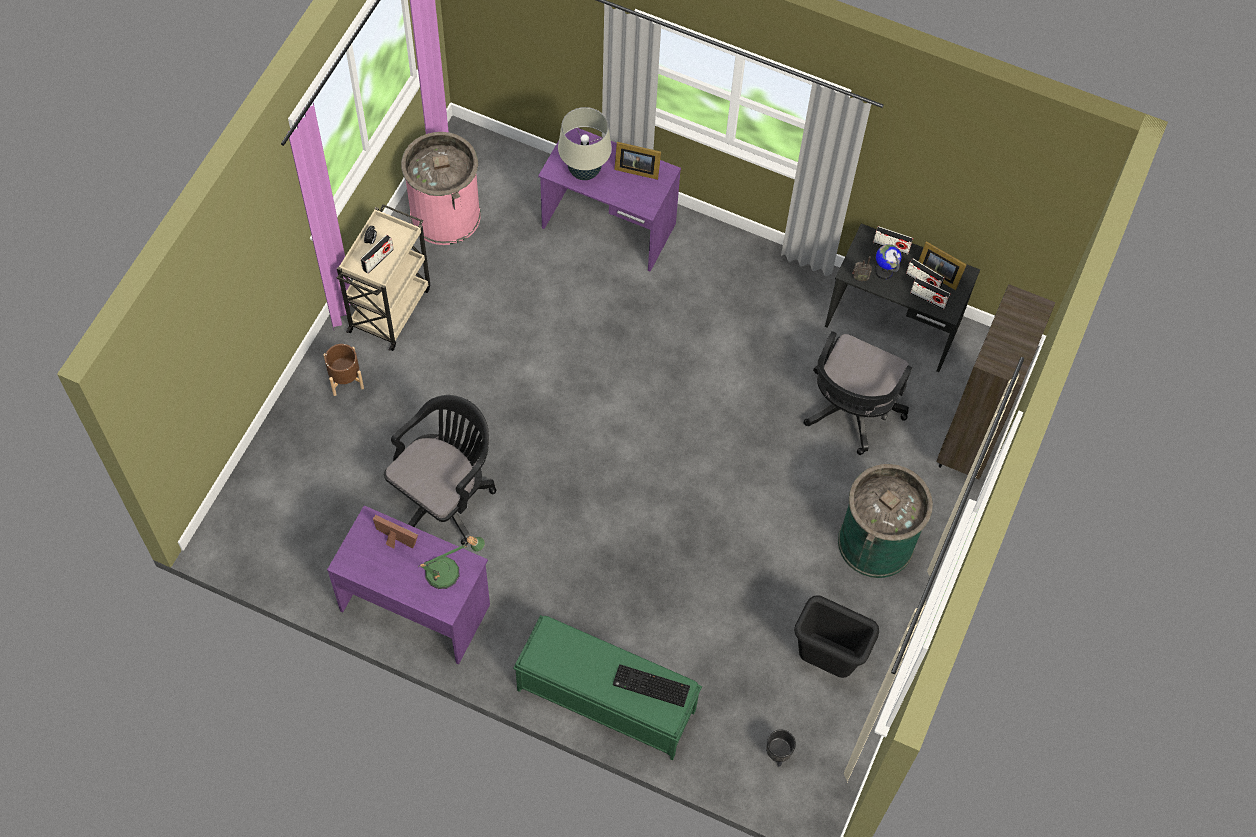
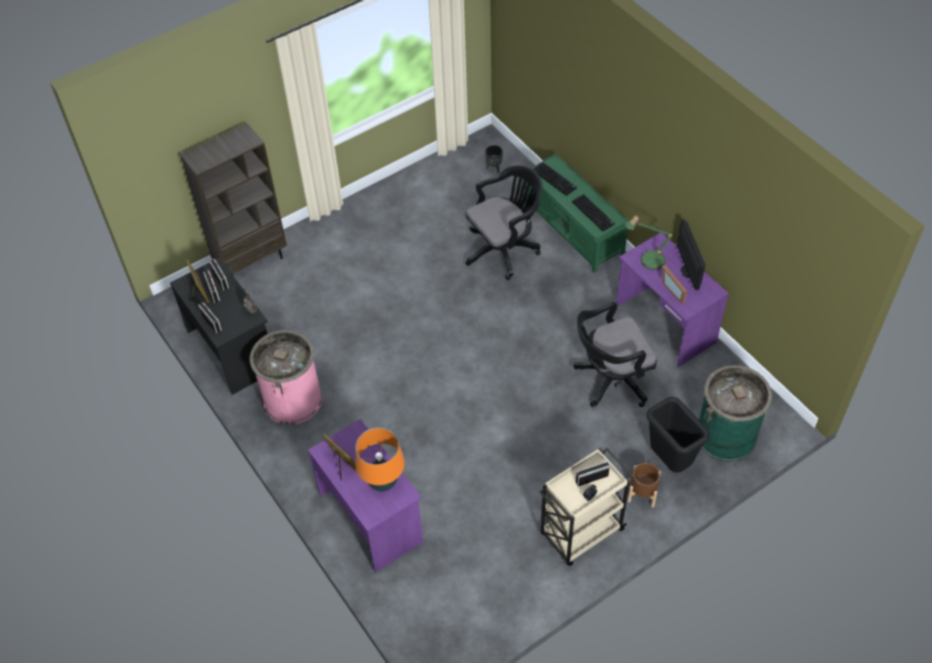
camera: 145 degrees left, 10 degrees down
pink trash can [401,132,481,245] -> pink trash can moved to [250,330,322,425]
beige table lamp [558,107,612,180] -> orange table lamp [355,428,405,492]
black trash can [794,595,879,678] -> black trash can moved to [646,397,710,473]
black office chair [804,331,912,455] -> black office chair moved to [466,164,542,280]
green trash can [838,464,933,578] -> green trash can moved to [699,365,772,462]
globe [875,244,901,279] -> none
none -> keyboard [572,194,615,231]
none -> monitor [677,219,705,290]

